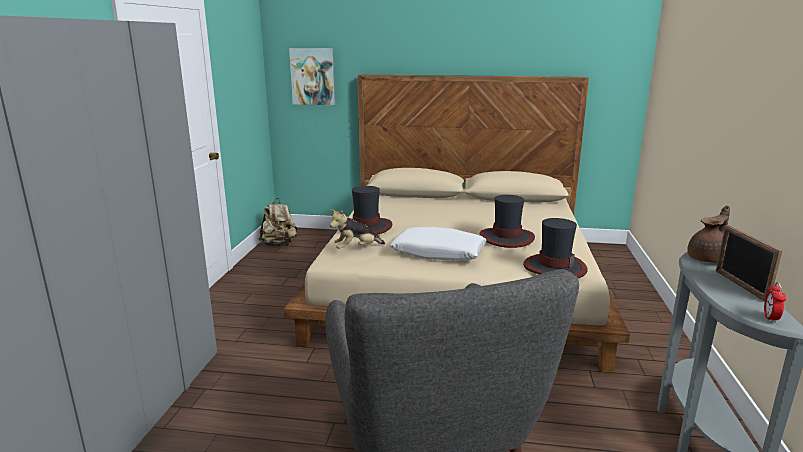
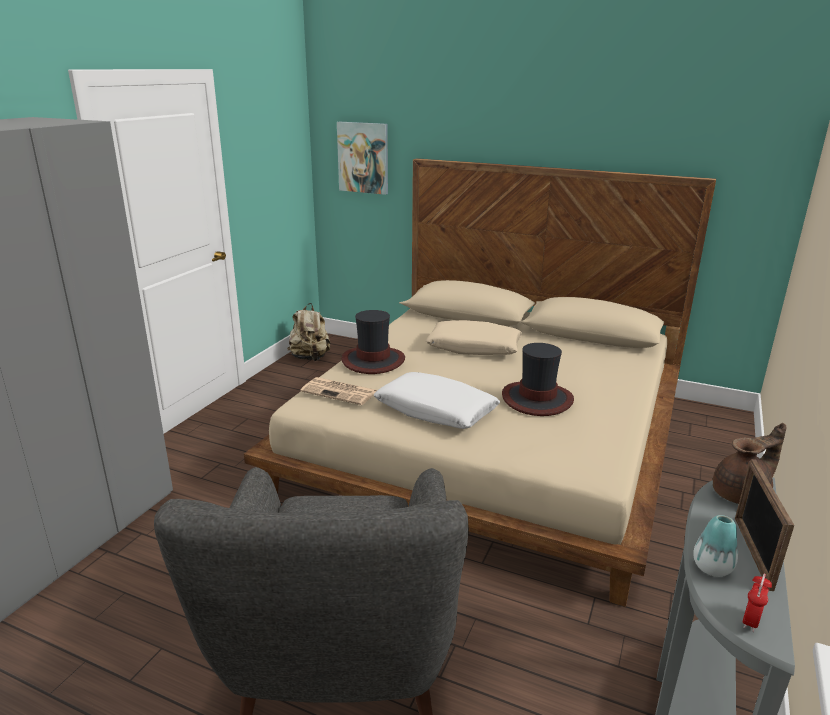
camera: 15 degrees right, 5 degrees up
plush toy [330,209,385,249] -> newspaper [300,377,376,405]
hat [523,218,587,278] -> none
none -> beige pillow [425,320,522,355]
none -> vase [693,515,738,577]

